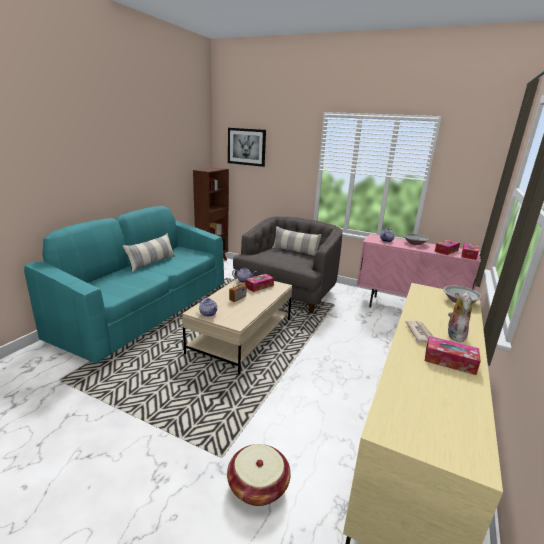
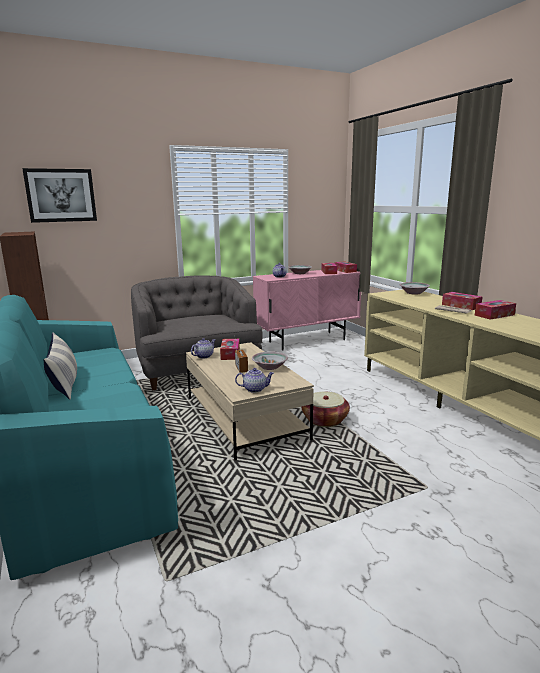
camera: 50 degrees left, 5 degrees down
basket [227,444,291,506] -> basket moved to [301,392,350,427]
pillow [272,226,322,256] -> none
plush toy [448,292,472,342] -> tissue box [442,292,482,310]
none -> bowl [252,351,288,370]

